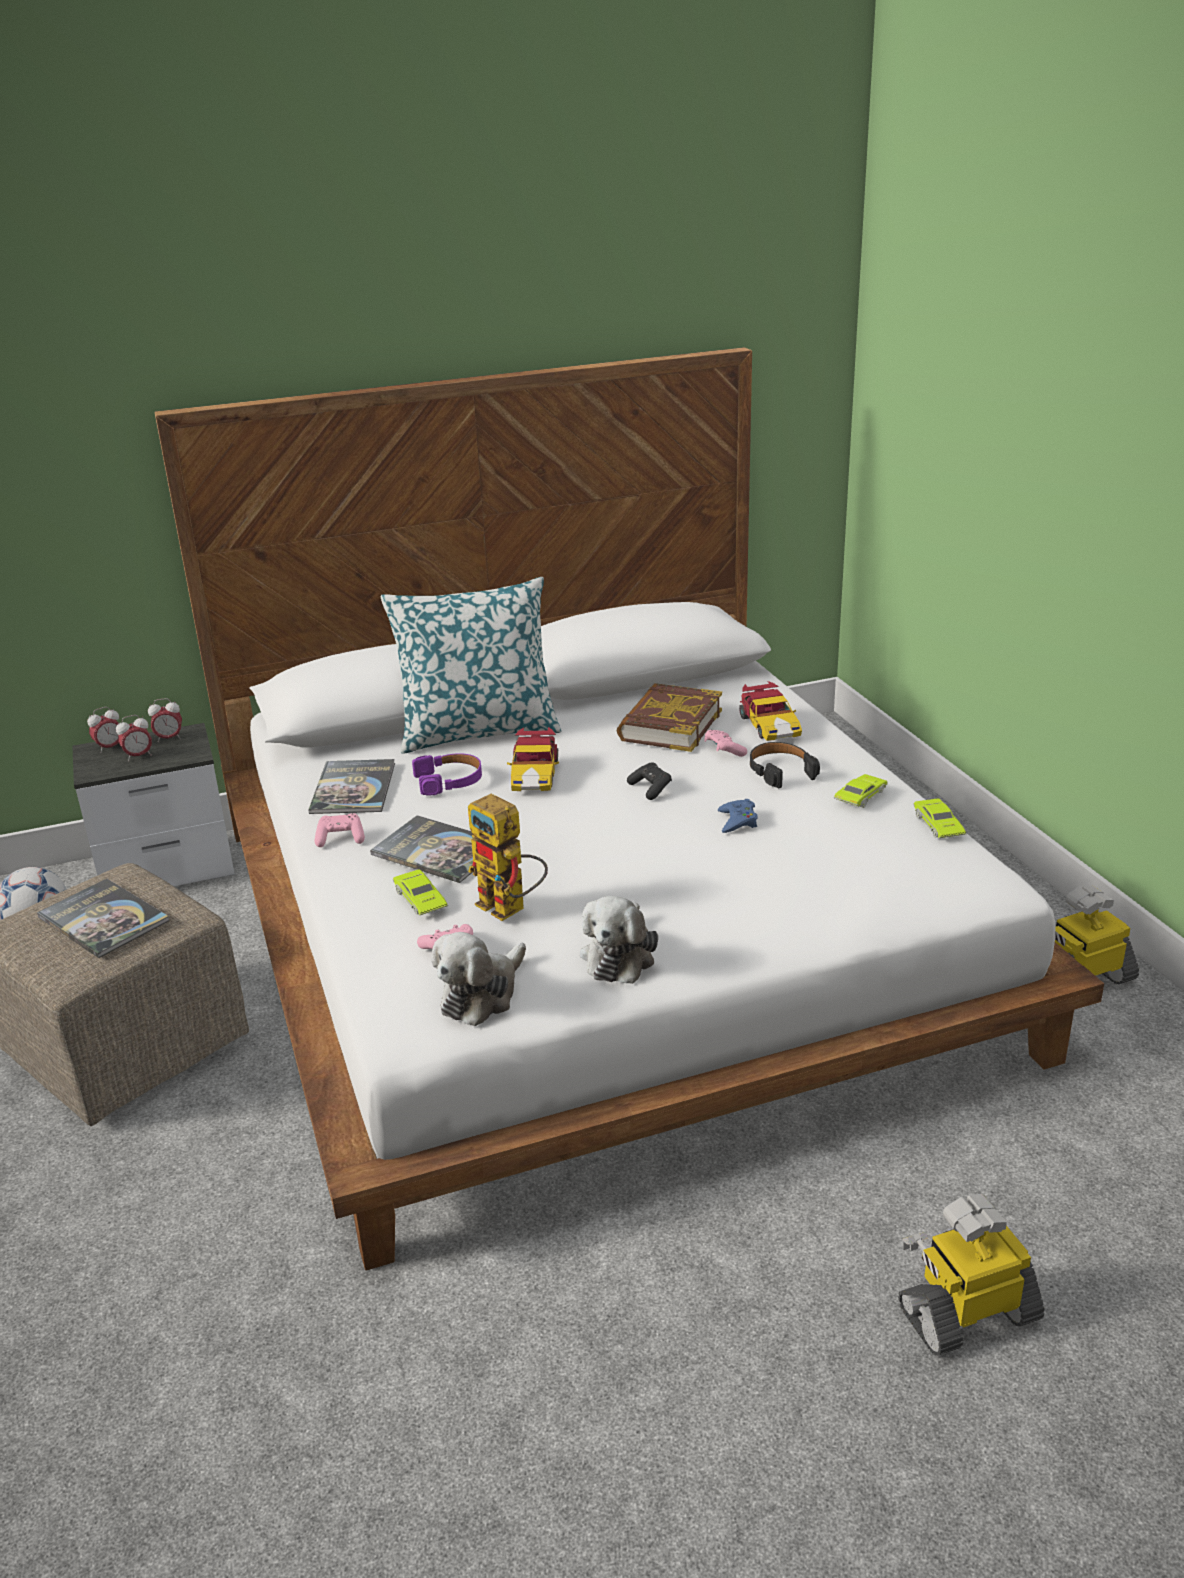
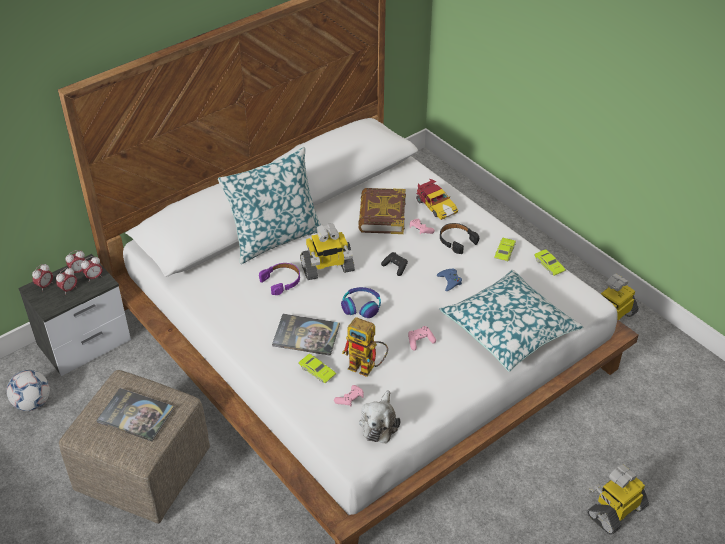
camera: 20 degrees left, 15 degrees up
book [308,759,395,814] -> none
pink game controller [315,813,365,847] -> pink game controller moved to [408,326,436,351]
toy car [507,727,559,791] -> toy robot [300,223,355,280]
plush toy [580,896,658,984] -> none
none -> alarm clock [81,256,103,281]
none -> headphones [341,287,381,318]
none -> pillow [439,270,584,372]

